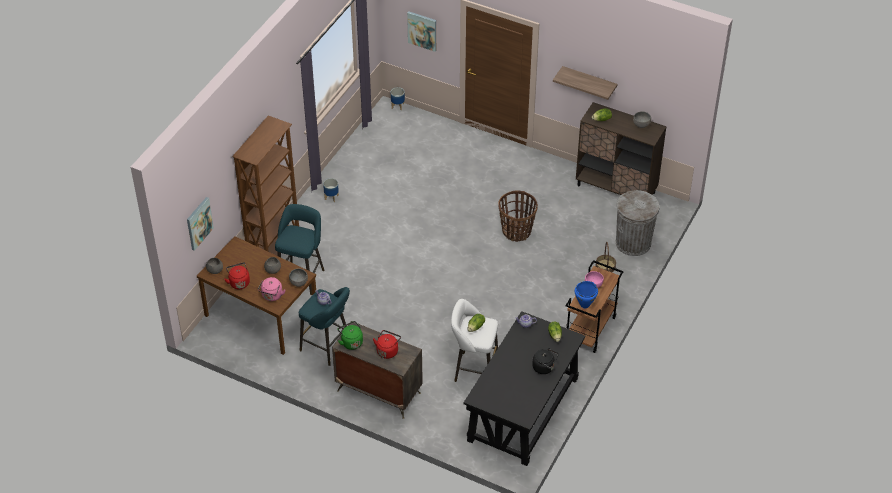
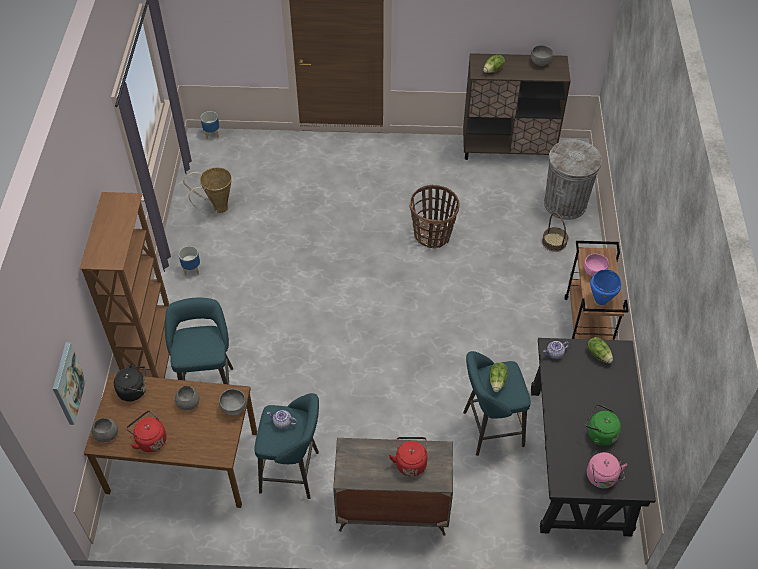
camera: 25 degrees left, 5 degrees up
pink kettle [258,277,286,301] -> pink kettle moved to [587,452,627,488]
green kettle [338,321,363,350] -> green kettle moved to [585,404,621,446]
picture [407,11,436,52] -> none
white stool [451,299,498,382] -> turquoise stool [463,351,531,456]
black kettle [532,348,559,374] -> black kettle moved to [114,363,146,402]
shelf [553,66,617,100] -> none
none -> basket [183,167,232,215]

